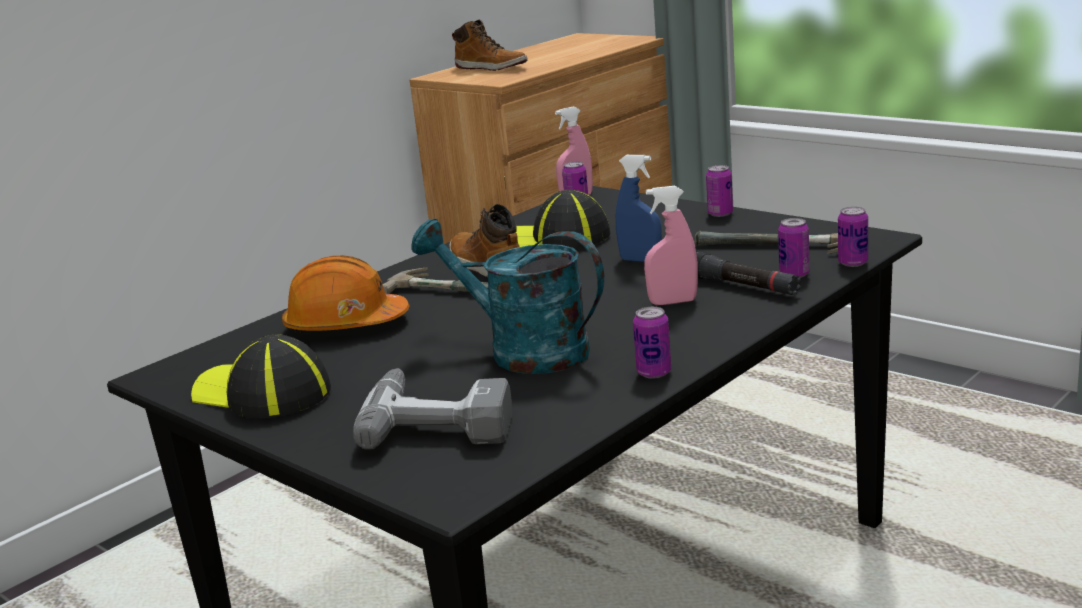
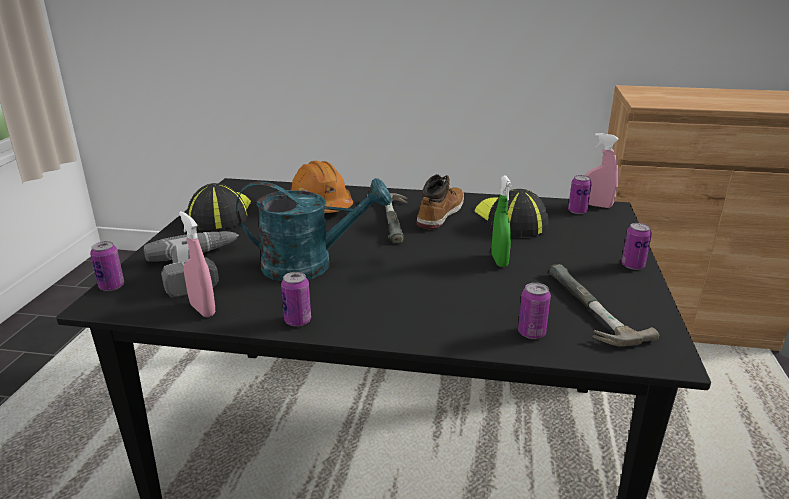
camera: 55 degrees right, 5 degrees up
turquoise watering can [411,219,604,374] -> turquoise watering can turned 90 degrees clockwise [236,178,391,281]
boot [452,20,528,71] -> none
blue spray bottle [616,155,662,262] -> green spray bottle [491,175,512,267]
pink spray bottle [644,186,698,305] -> pink spray bottle moved to [179,211,215,317]
black flashlight [696,251,801,295] -> none
can [838,207,868,267] -> can moved to [90,241,124,291]

